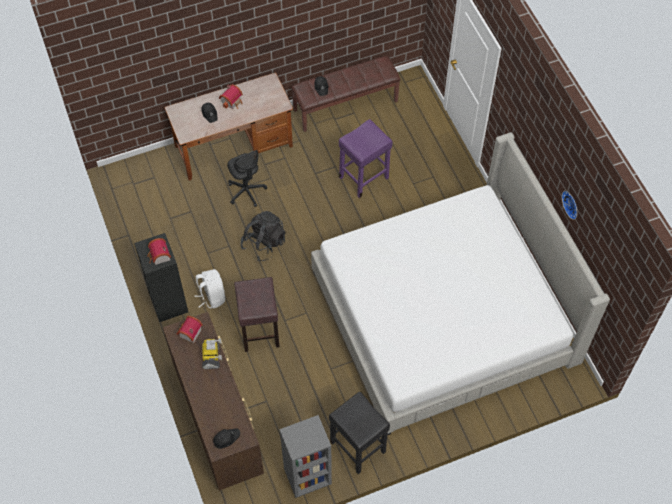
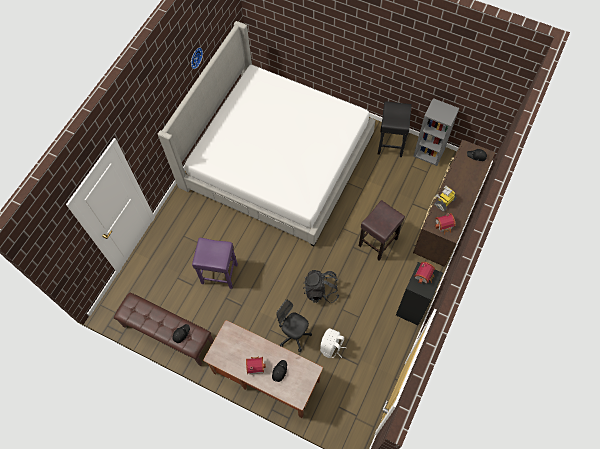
camera: 130 degrees left, 5 degrees up
white backpack [194,269,225,308] -> white backpack moved to [320,328,347,358]
black office chair [227,150,267,207] -> black office chair turned 75 degrees counterclockwise [276,300,312,352]

